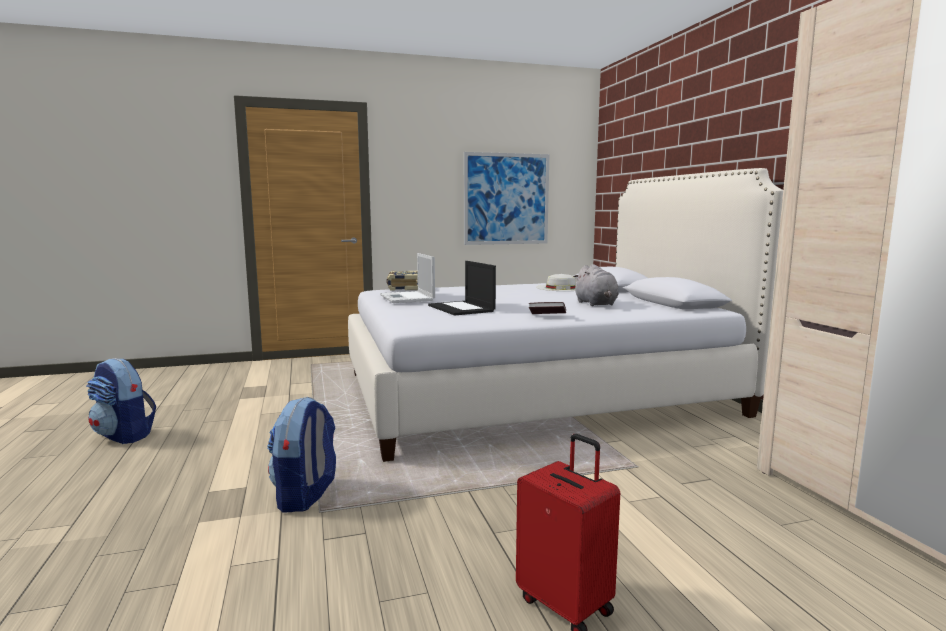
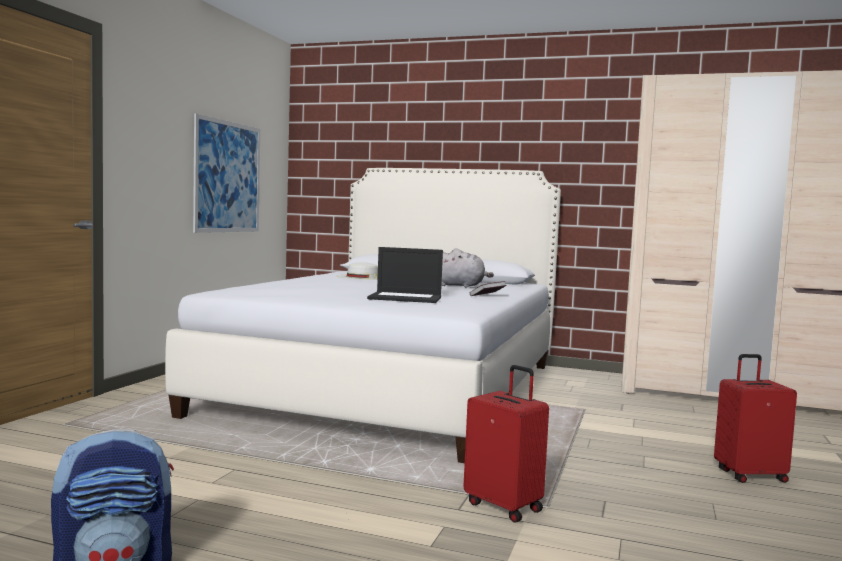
camera: 55 degrees left, 5 degrees down
backpack [267,397,336,513] -> red suitcase [463,365,549,523]
laptop [380,253,435,303] -> none
book [387,271,418,291] -> none

